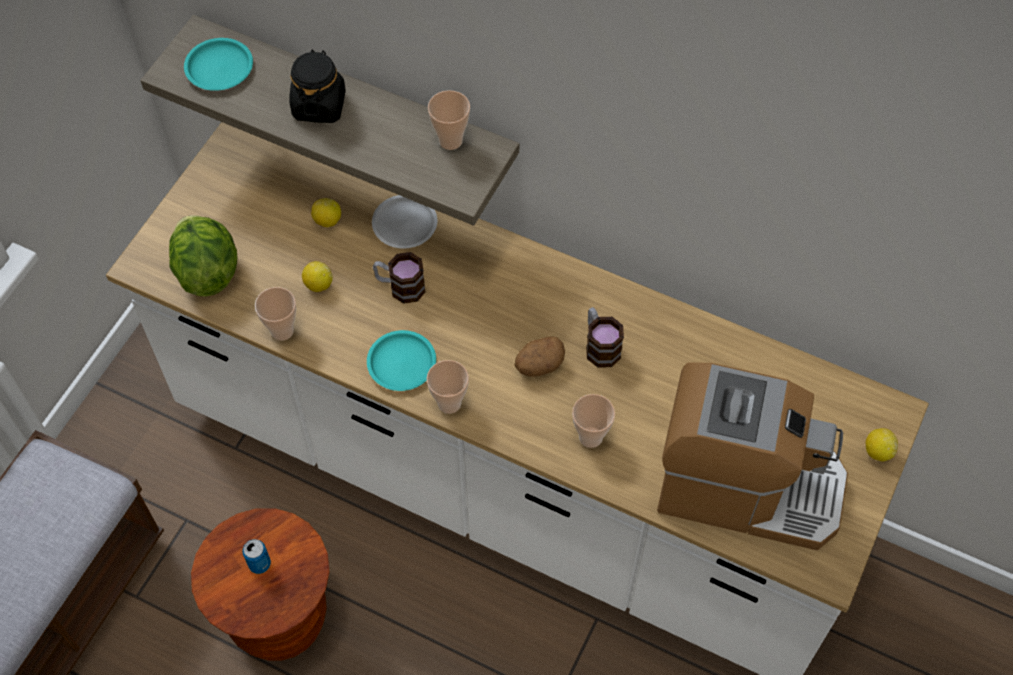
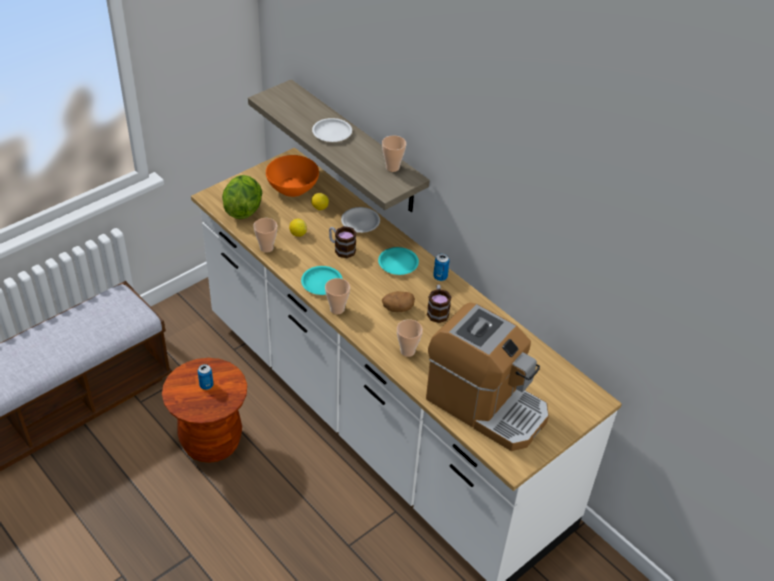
camera: 20 degrees right, 15 degrees down
turquoise plate [184,38,253,91] -> turquoise plate moved to [378,247,419,275]
black jar [289,49,346,123] -> white plate [312,118,352,142]
lemon [865,428,898,461] -> none
none -> orange bowl [266,155,319,197]
none -> can [433,254,450,281]

